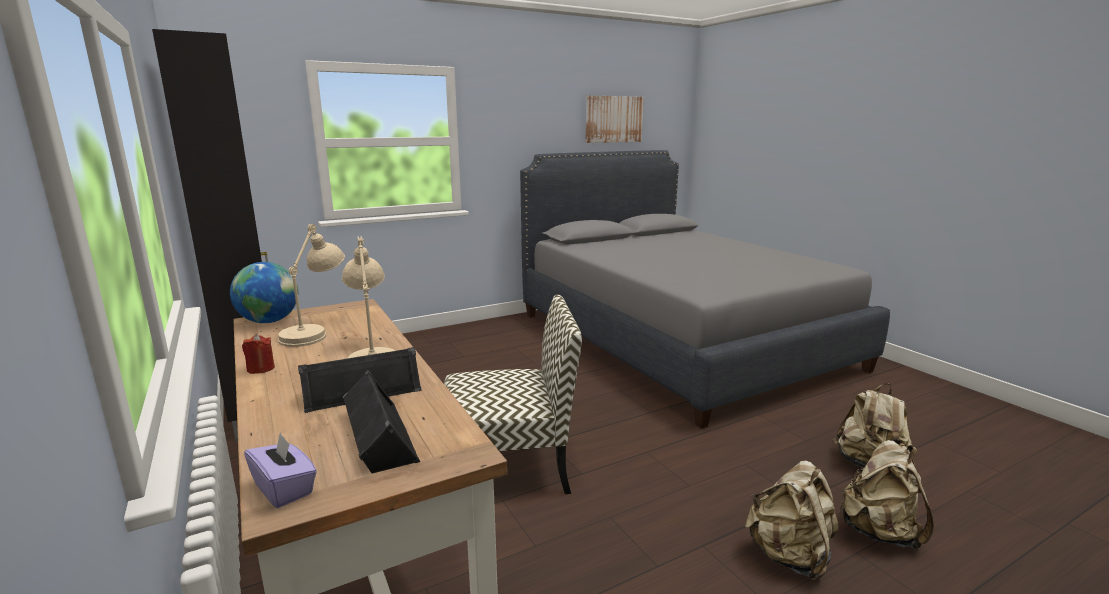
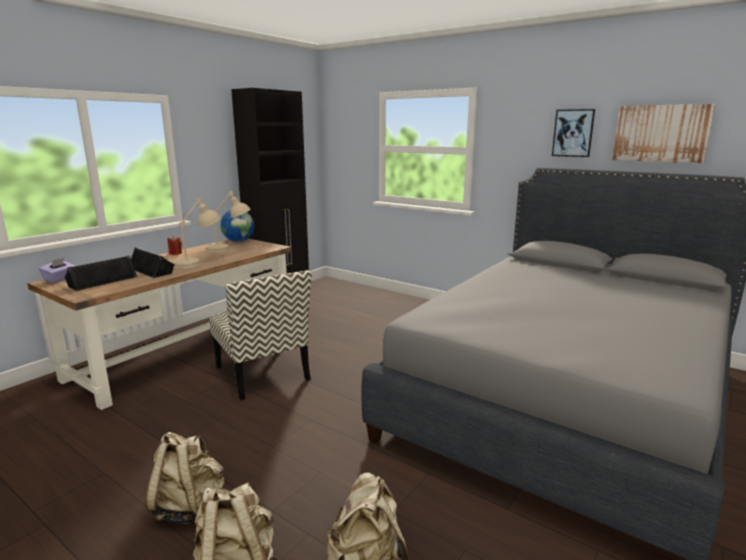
camera: 65 degrees right, 0 degrees up
none -> picture [552,109,595,157]

